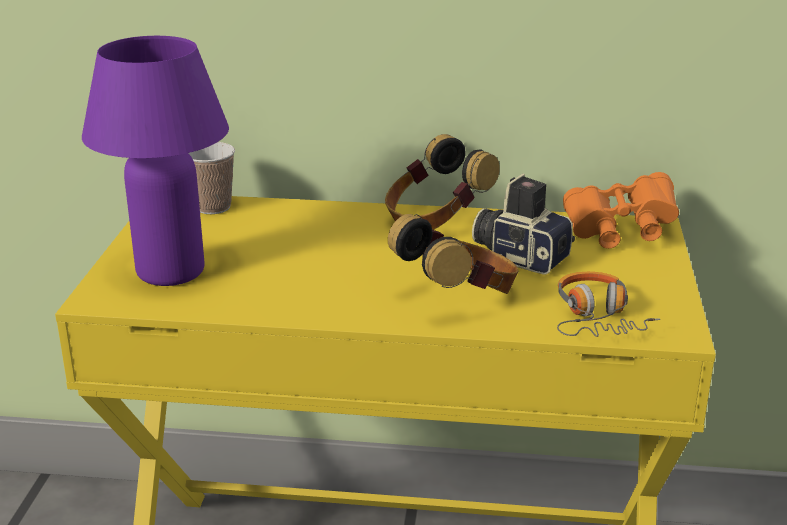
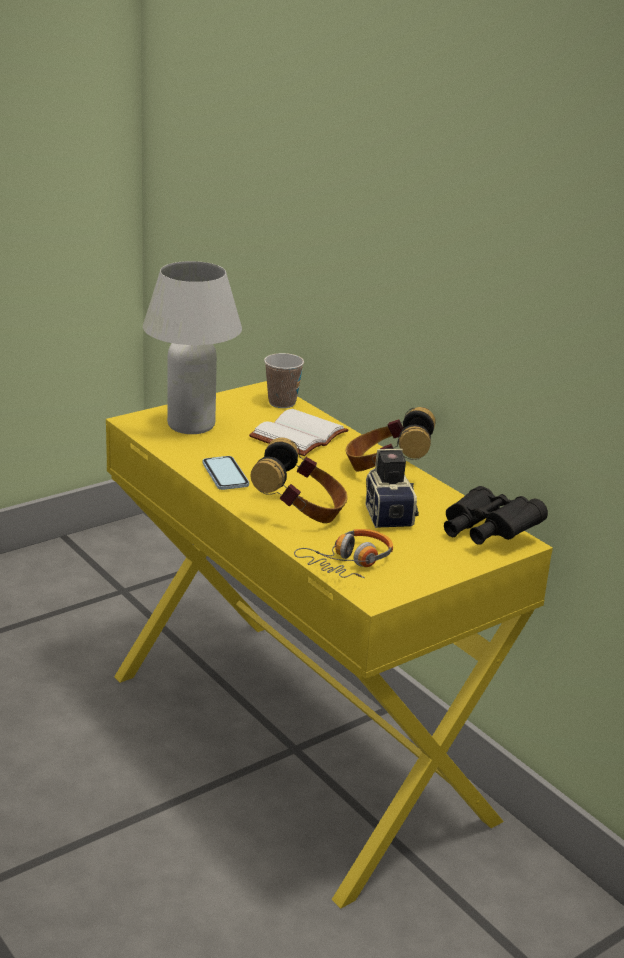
camera: 45 degrees right, 0 degrees up
purple table lamp [82,36,229,286] -> white table lamp [143,261,242,434]
orange binoculars [563,172,679,249] -> black binoculars [444,486,548,545]
none -> phone [202,456,249,490]
none -> white book [249,409,348,456]

